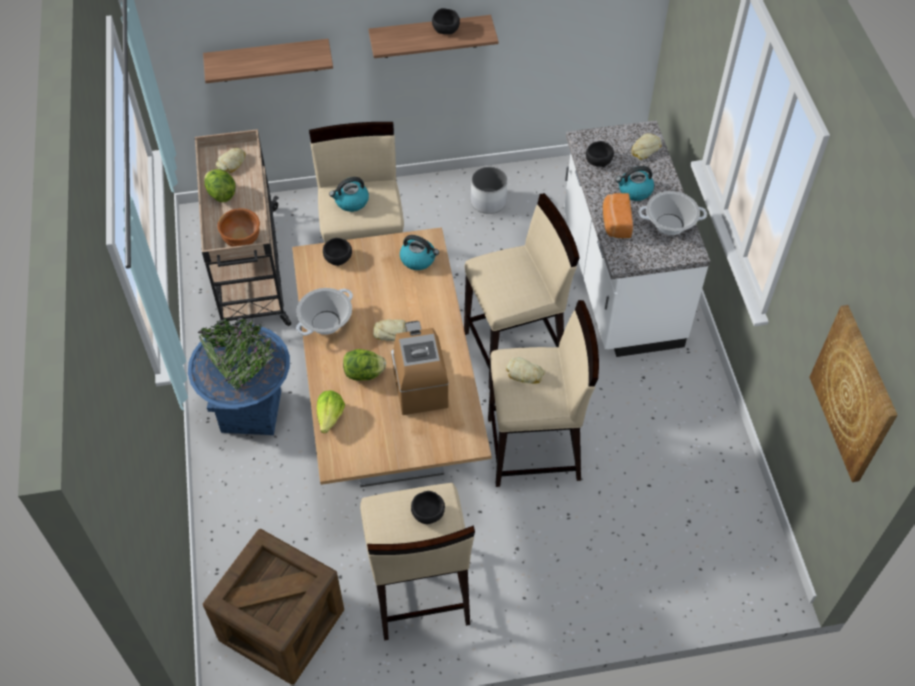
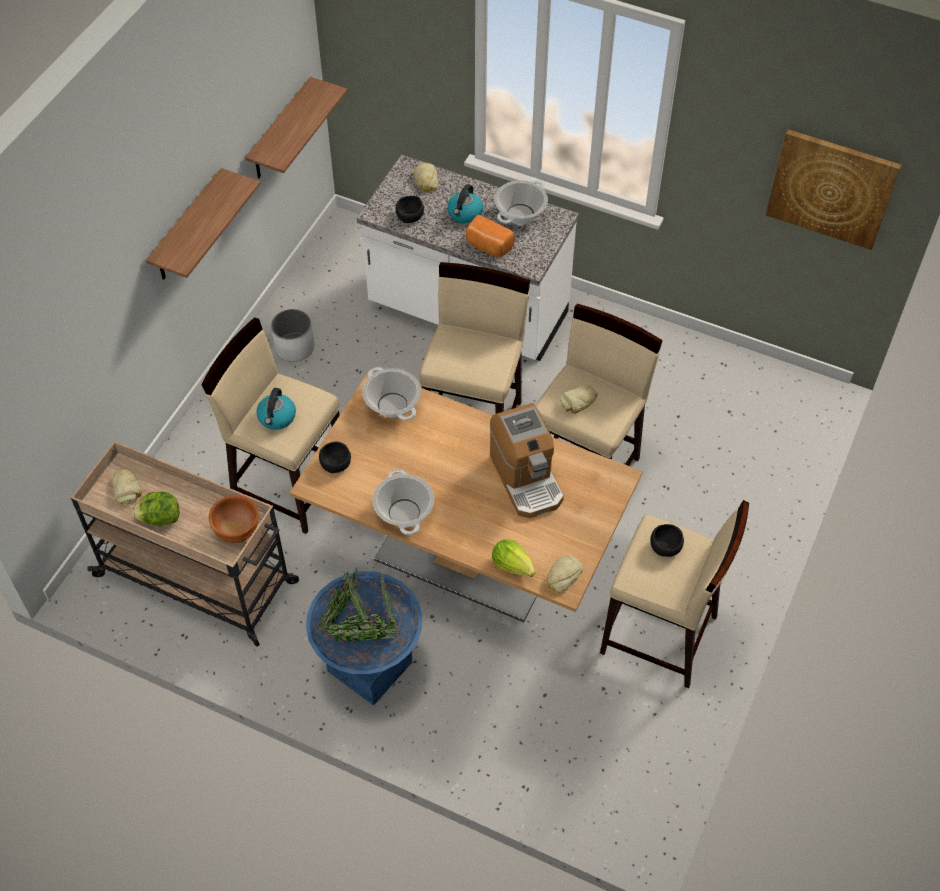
camera: 55 degrees left, 0 degrees up
shelf [203,39,333,83] -> shelf moved to [245,77,347,178]
crate [203,529,344,685] -> none
lettuce [343,349,386,381] -> none
bread [373,319,406,341] -> bread moved to [546,556,583,593]
coffee machine [391,321,449,415] -> coffee machine turned 135 degrees counterclockwise [490,403,564,518]
kettle [400,235,439,270] -> cooking pot [362,367,421,421]
black bowl [432,8,460,34] -> none

